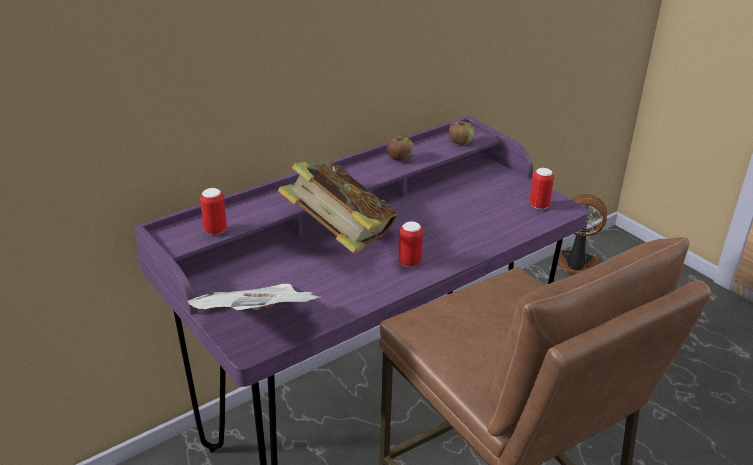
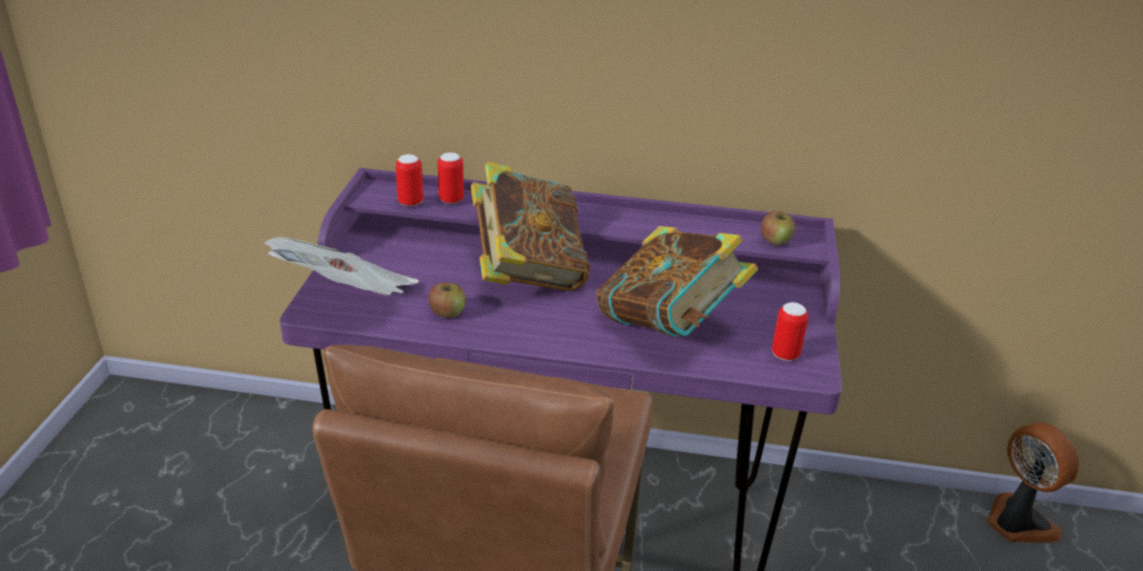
camera: 45 degrees right, 0 degrees up
apple [386,136,413,161] -> apple moved to [429,282,466,318]
can [399,221,423,267] -> can moved to [438,152,464,204]
none -> book [597,226,758,337]

